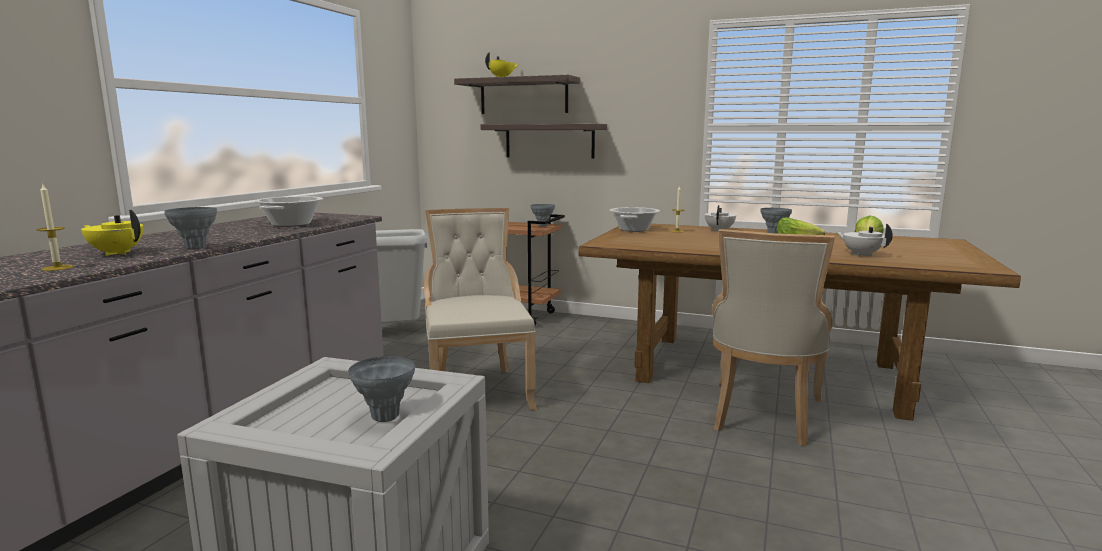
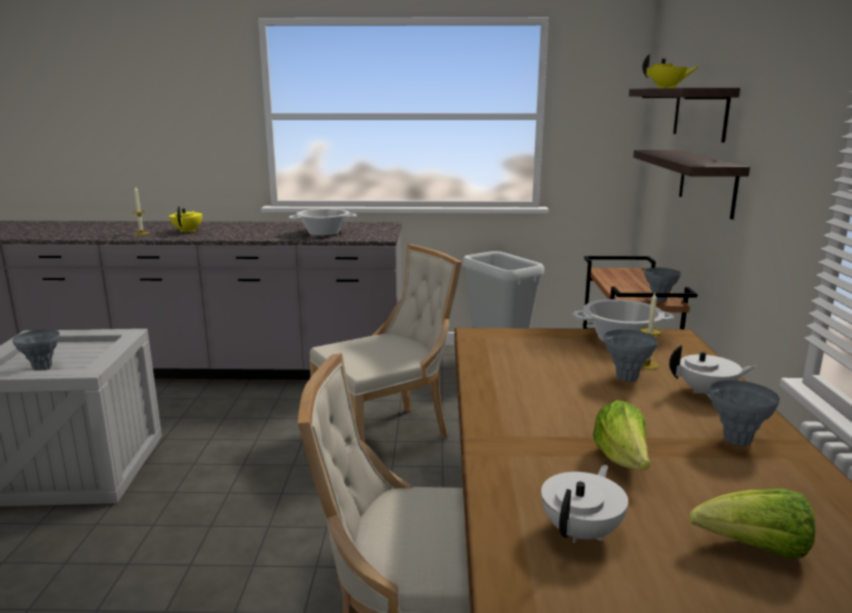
camera: 70 degrees right, 5 degrees up
grey vase [164,207,217,249] -> grey vase moved to [604,329,658,382]

